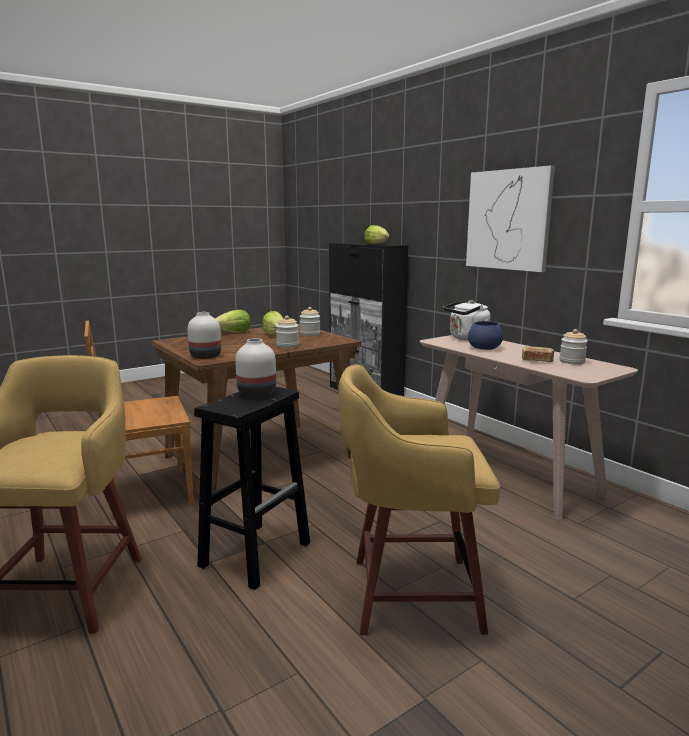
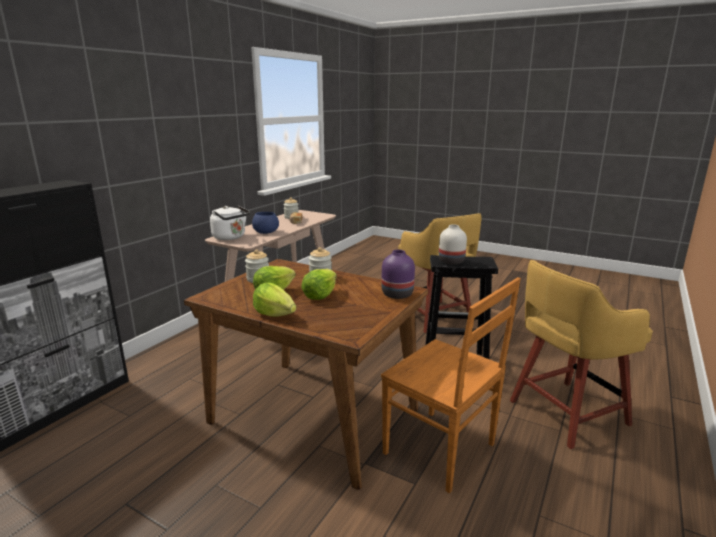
camera: 115 degrees left, 5 degrees up
white vase [188,312,221,359] -> purple vase [382,250,415,299]
lettuce [364,225,389,245] -> lettuce moved to [301,269,337,300]
picture [466,165,555,272] -> none

